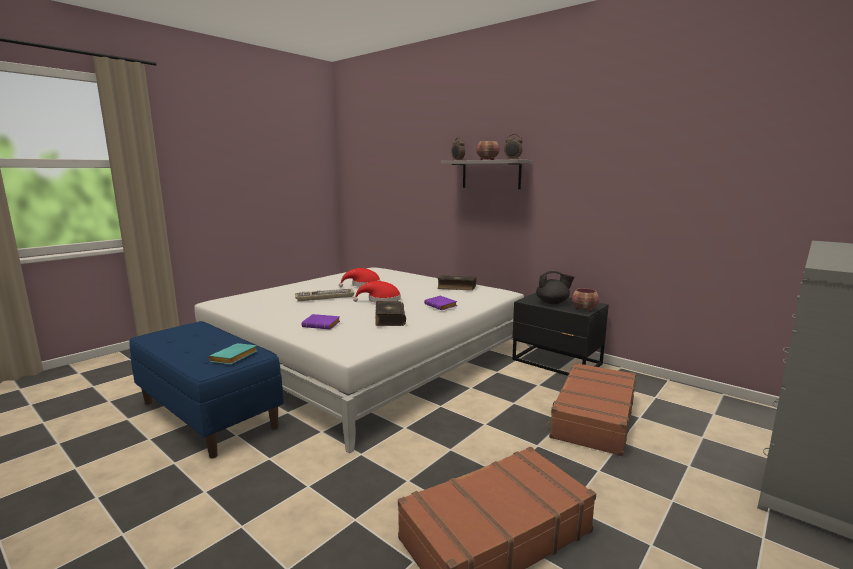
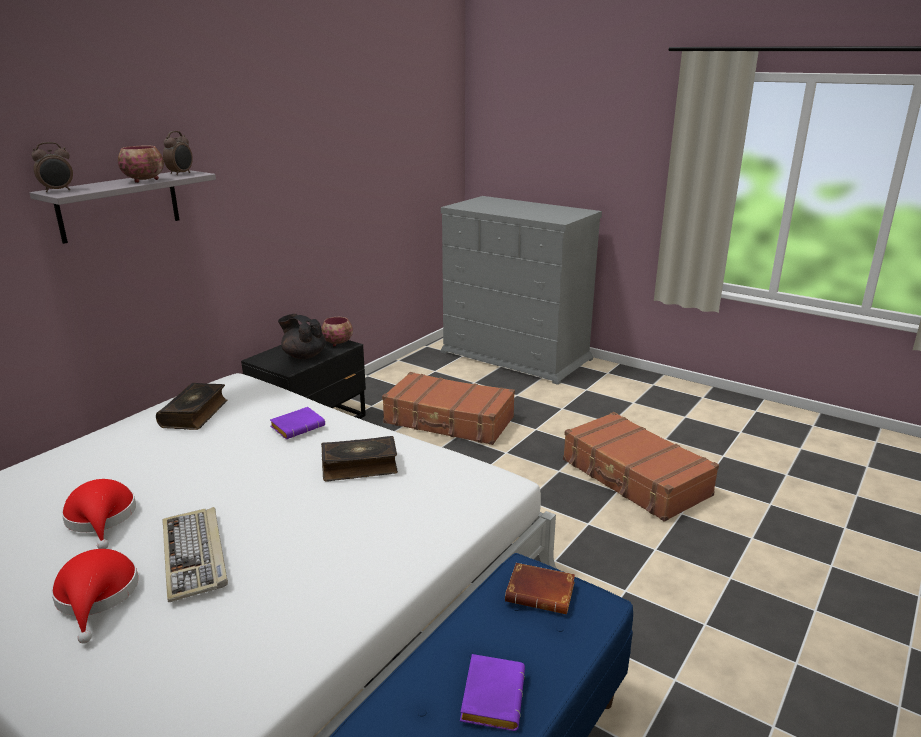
camera: 95 degrees left, 10 degrees up
turquoise book [209,343,257,365] -> brown book [505,563,575,614]
purple book [302,314,340,330] -> purple book moved to [460,654,525,731]
red hat [353,281,401,303] -> red hat moved to [51,549,138,644]
black teapot [536,271,574,304] -> black teapot turned 60 degrees counterclockwise [278,314,326,359]

